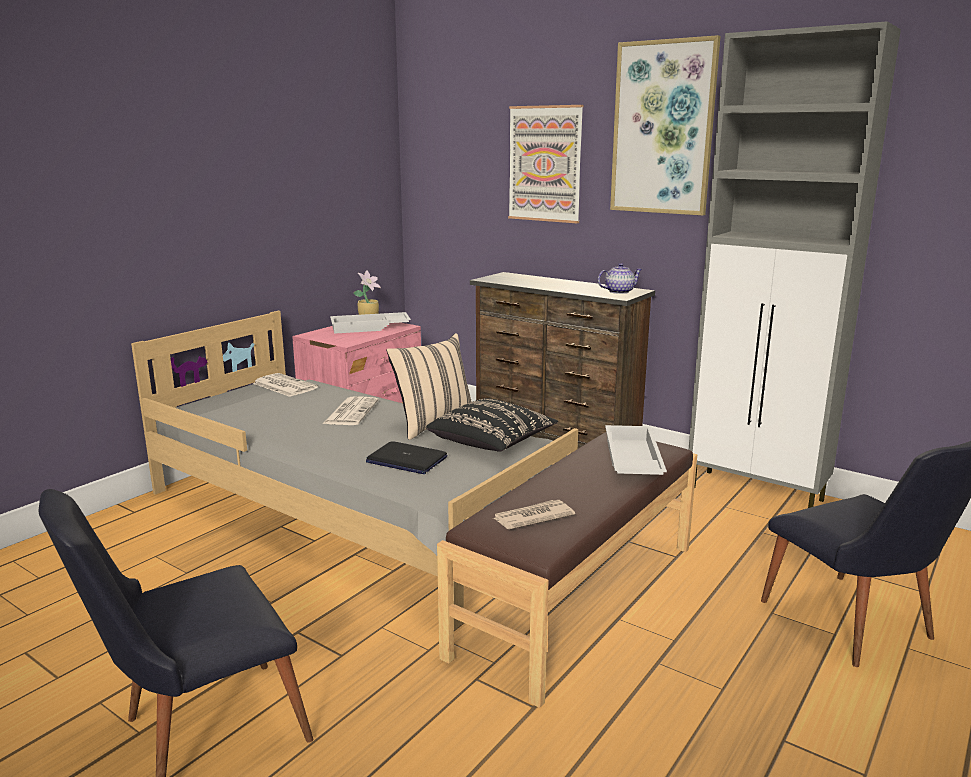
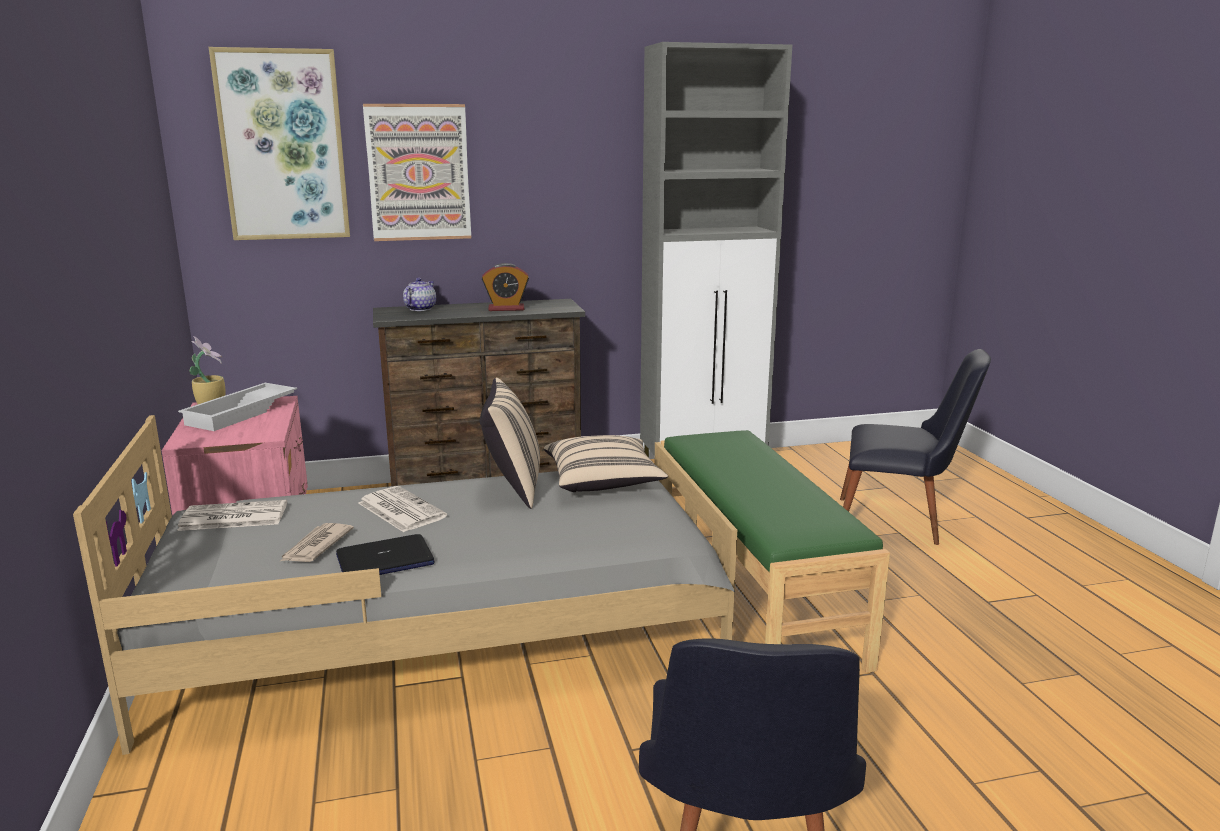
camera: 50 degrees left, 0 degrees up
laptop [366,441,447,474] -> laptop moved to [336,534,435,575]
black pillow [426,398,558,452] -> beige pillow [544,435,668,492]
brown bench [437,432,697,708] -> green bench [660,430,890,673]
newspaper [492,500,575,529] -> newspaper moved to [281,523,354,562]
teapot [598,263,642,294] -> teapot moved to [403,278,436,311]
white tray [605,425,667,475] -> none
picture [610,35,721,215] -> picture moved to [209,47,350,240]
none -> alarm clock [482,263,529,311]

